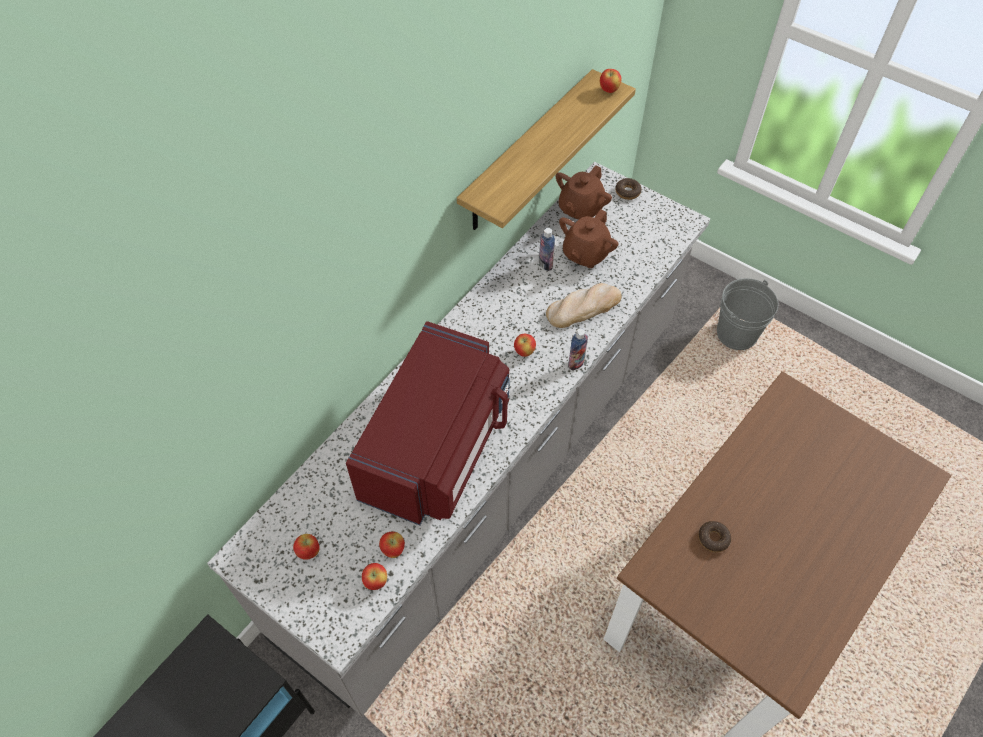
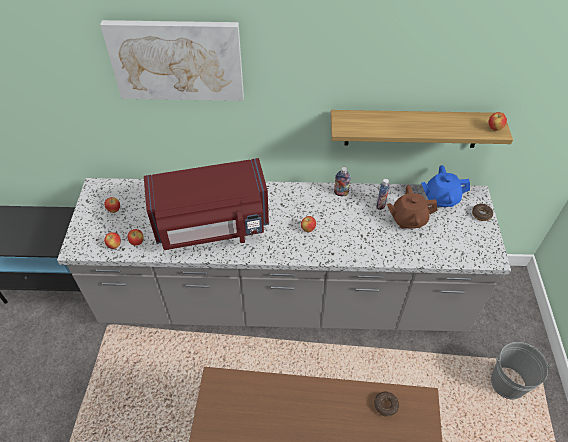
camera: 55 degrees right, 5 degrees down
bread [546,283,622,328] -> none
brown teapot [556,165,612,219] -> blue teapot [421,165,470,207]
bottle [568,328,588,370] -> bottle moved to [334,167,351,196]
donut [698,521,731,553] -> donut moved to [374,392,399,417]
none -> picture [100,20,244,101]

